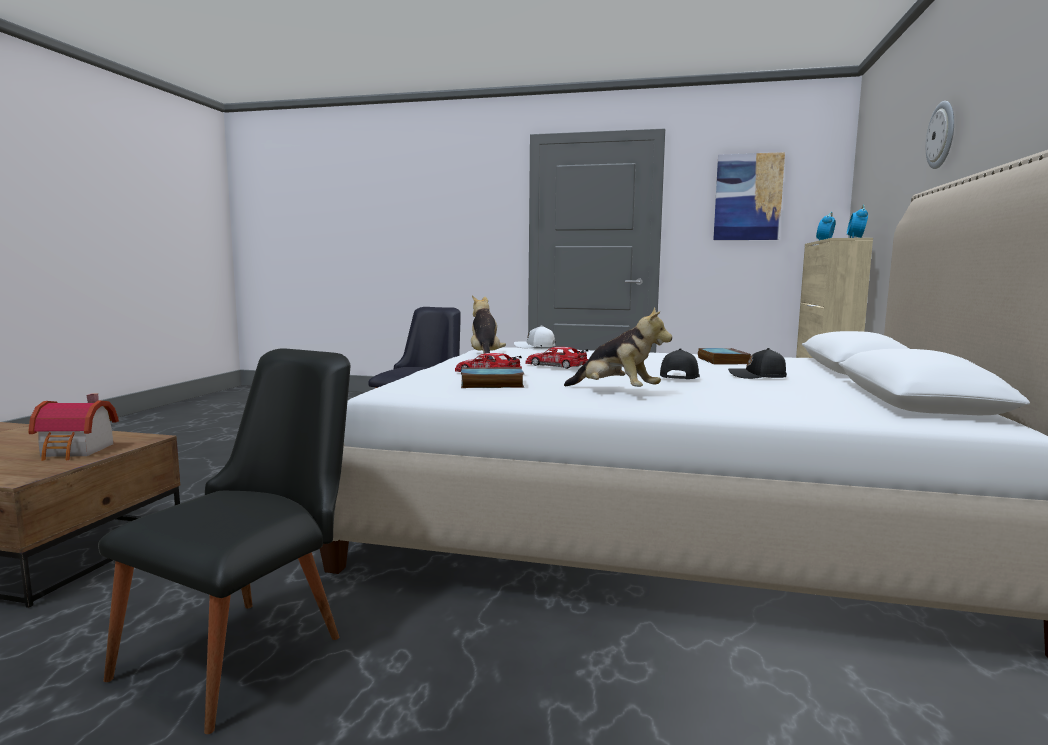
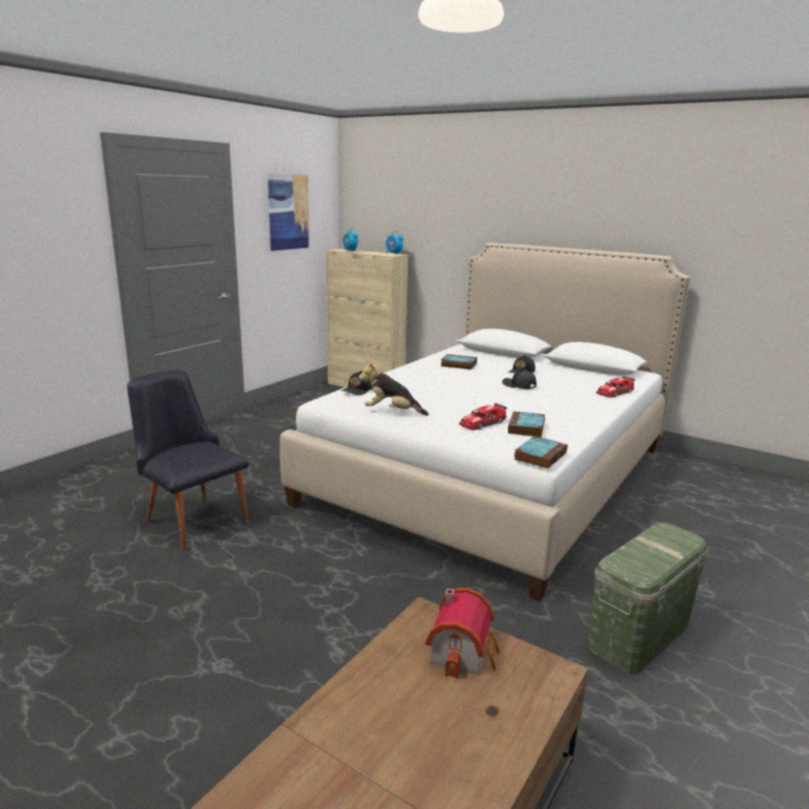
camera: 70 degrees left, 10 degrees up
black chair [98,348,351,734] -> green storage box [589,523,708,674]
white cap [514,325,555,348] -> black cap [342,371,373,395]
toy car [526,347,588,369] -> toy car moved to [596,376,635,398]
plush toy [564,307,672,387] -> none
wall clock [926,101,954,169] -> none
none -> book [514,436,568,469]

